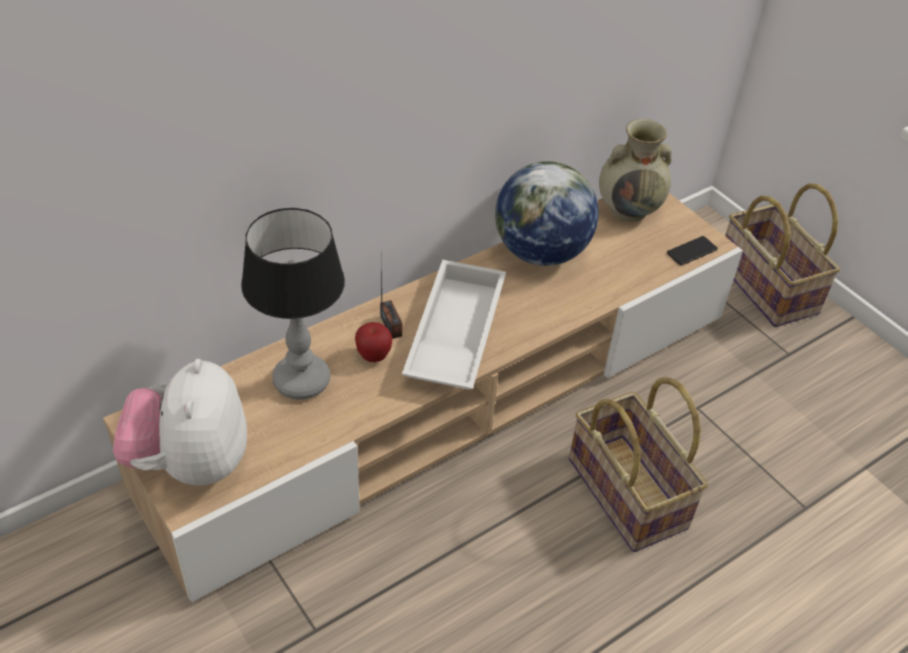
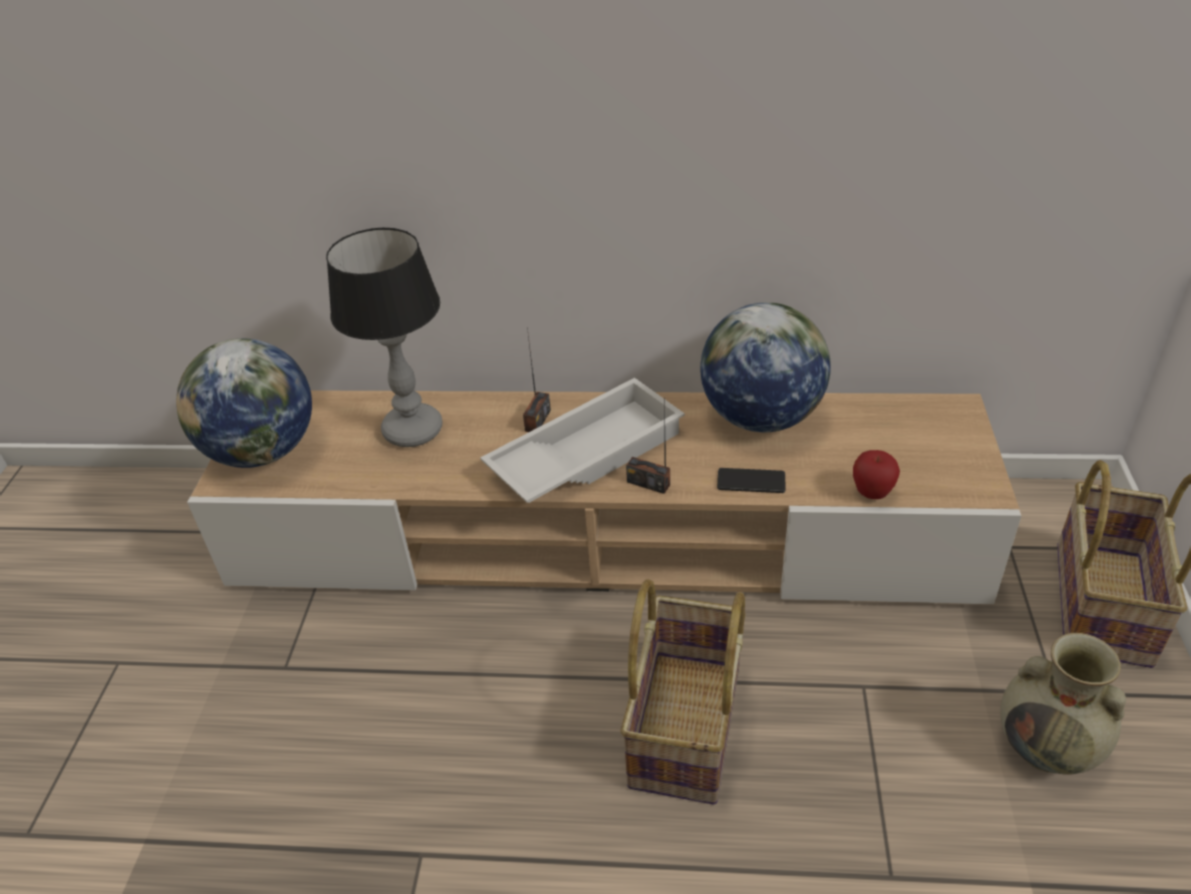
camera: 45 degrees right, 5 degrees down
plush toy [113,359,247,486] -> globe [176,338,312,468]
apple [355,322,392,362] -> apple moved to [853,450,900,499]
beige vase [599,119,672,222] -> beige vase moved to [1000,633,1126,775]
phone [667,236,718,265] -> phone moved to [717,468,785,493]
none -> radio [626,396,670,494]

